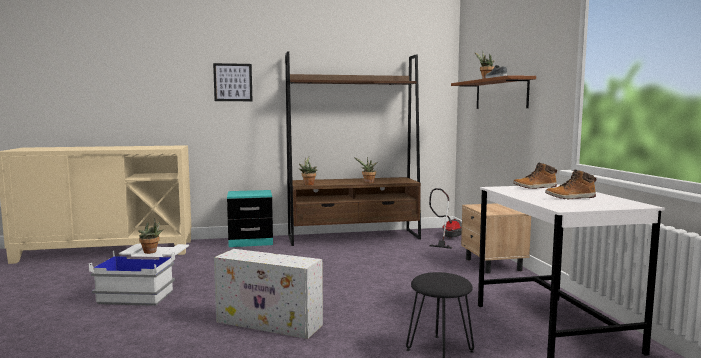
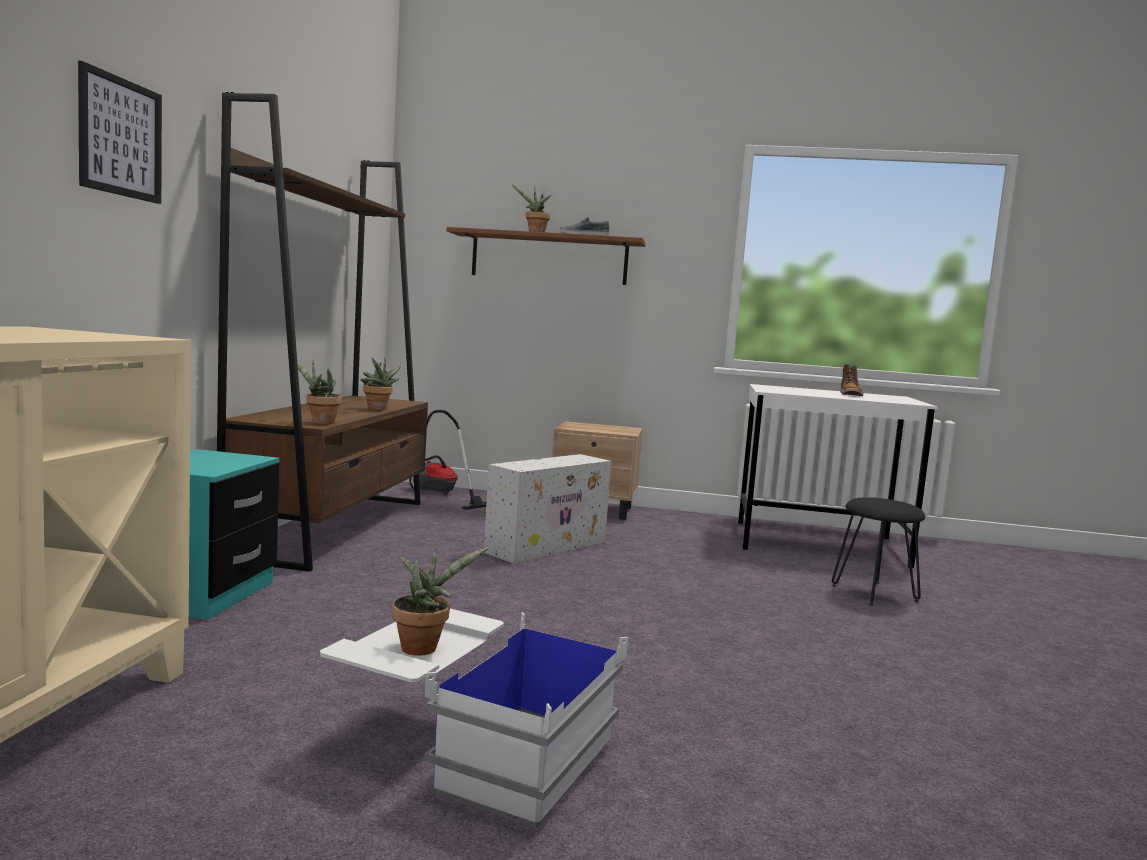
camera: 70 degrees left, 0 degrees up
white storage box [214,249,323,339] -> white storage box moved to [484,454,611,564]
boot [513,163,557,189] -> none

